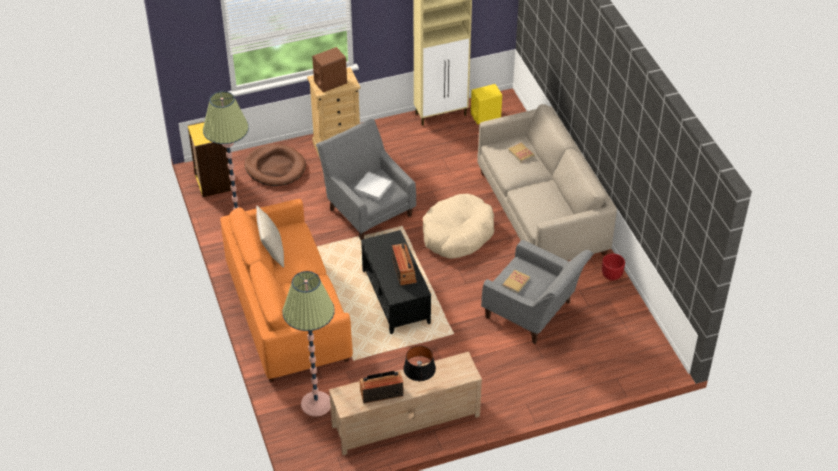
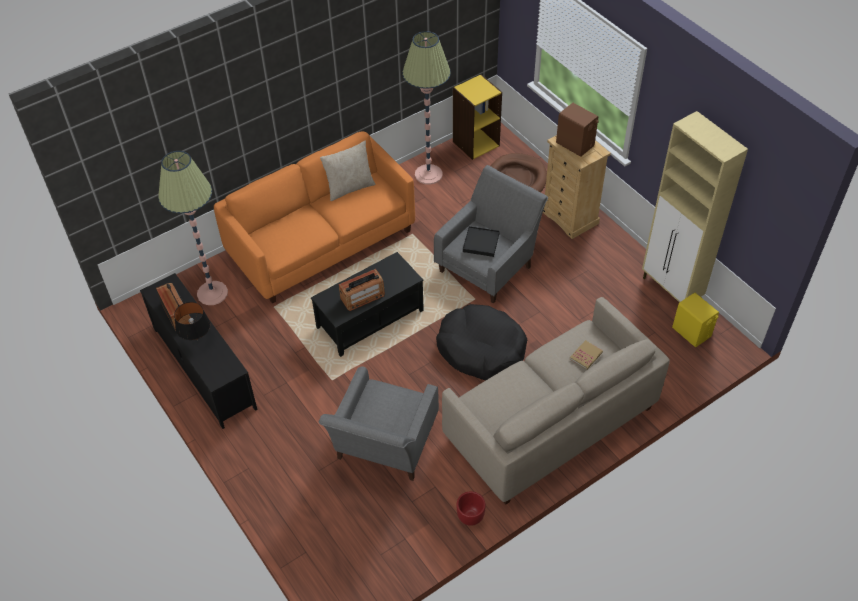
camera: 75 degrees right, 5 degrees up
beige tv stand [329,352,482,455] -> black tv stand [140,273,257,429]
white tray [354,171,393,201] -> black tray [463,226,500,257]
beige dog bed [423,194,494,259] -> black dog bed [436,304,527,380]
book [503,270,530,293] -> none

